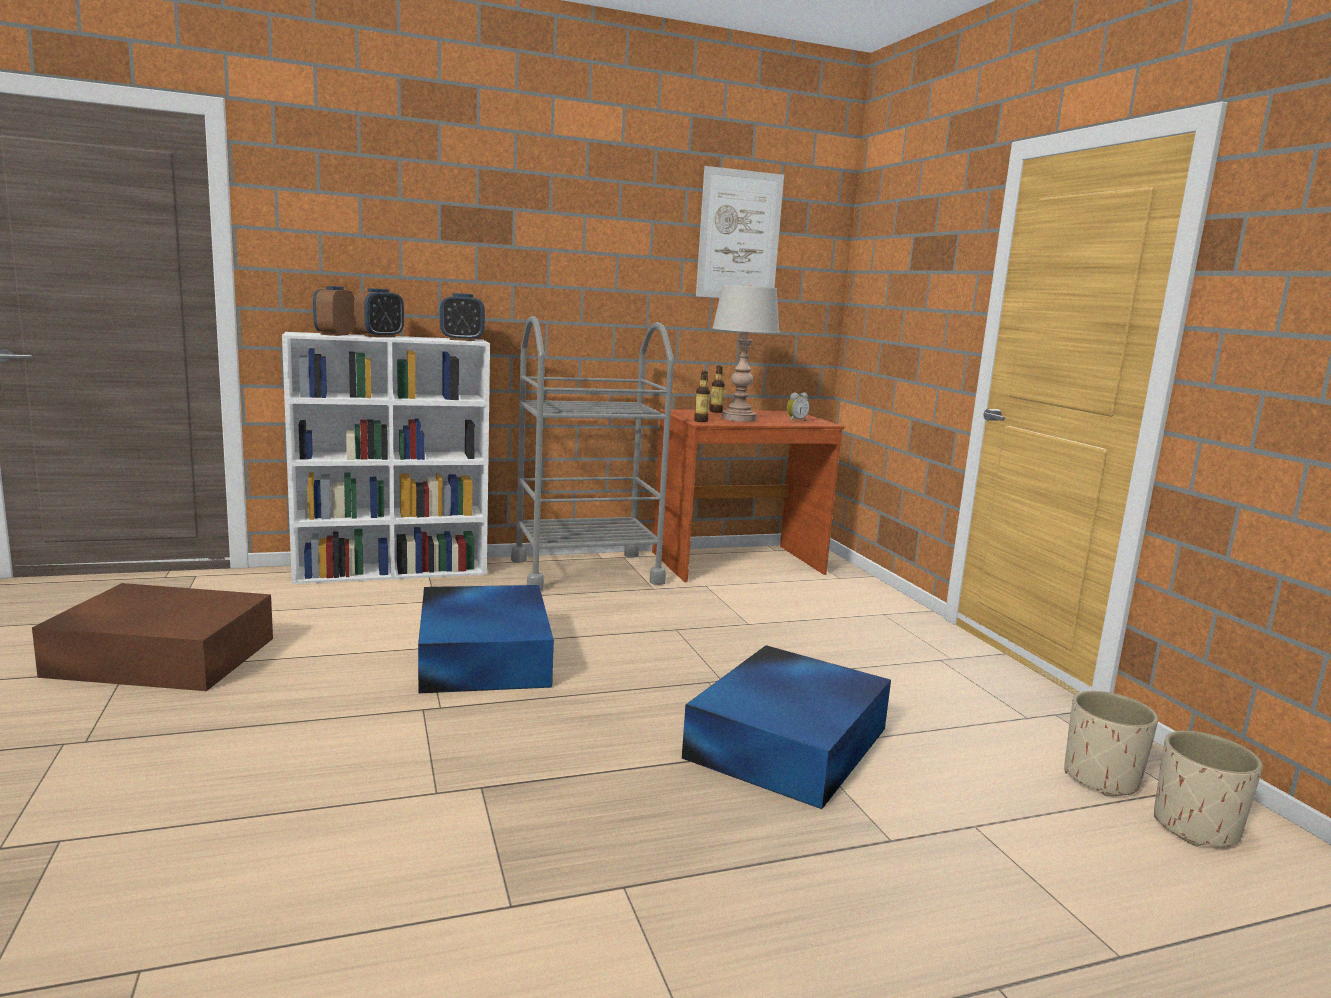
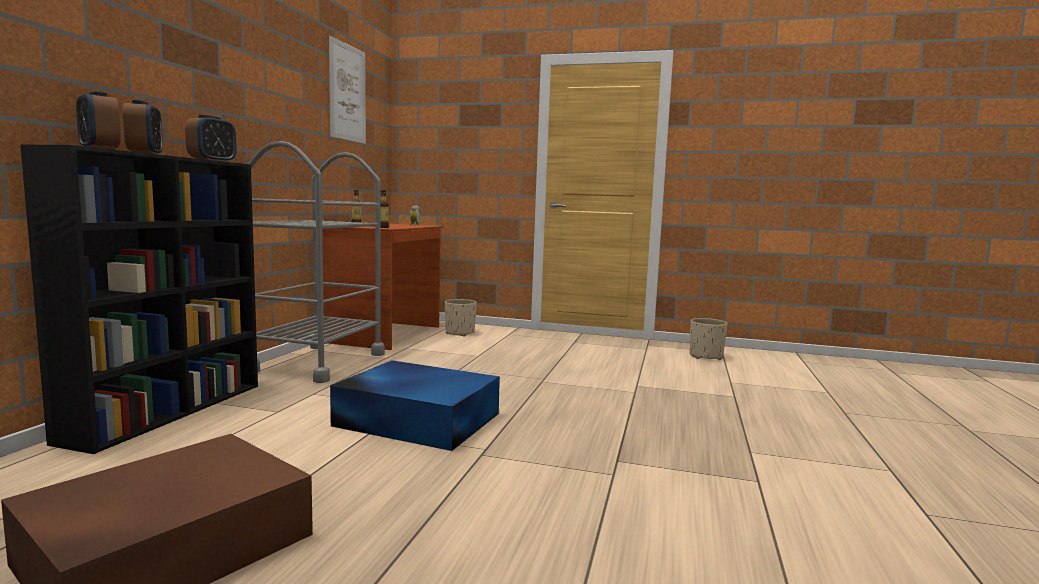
camera: 55 degrees left, 5 degrees down
white bookcase [282,332,490,584] -> black bookcase [21,145,258,454]
blue storage box [682,645,891,809] -> none
grey table lamp [713,284,780,422] -> none
beige planter [1154,731,1263,847] -> beige planter moved to [445,299,477,336]

